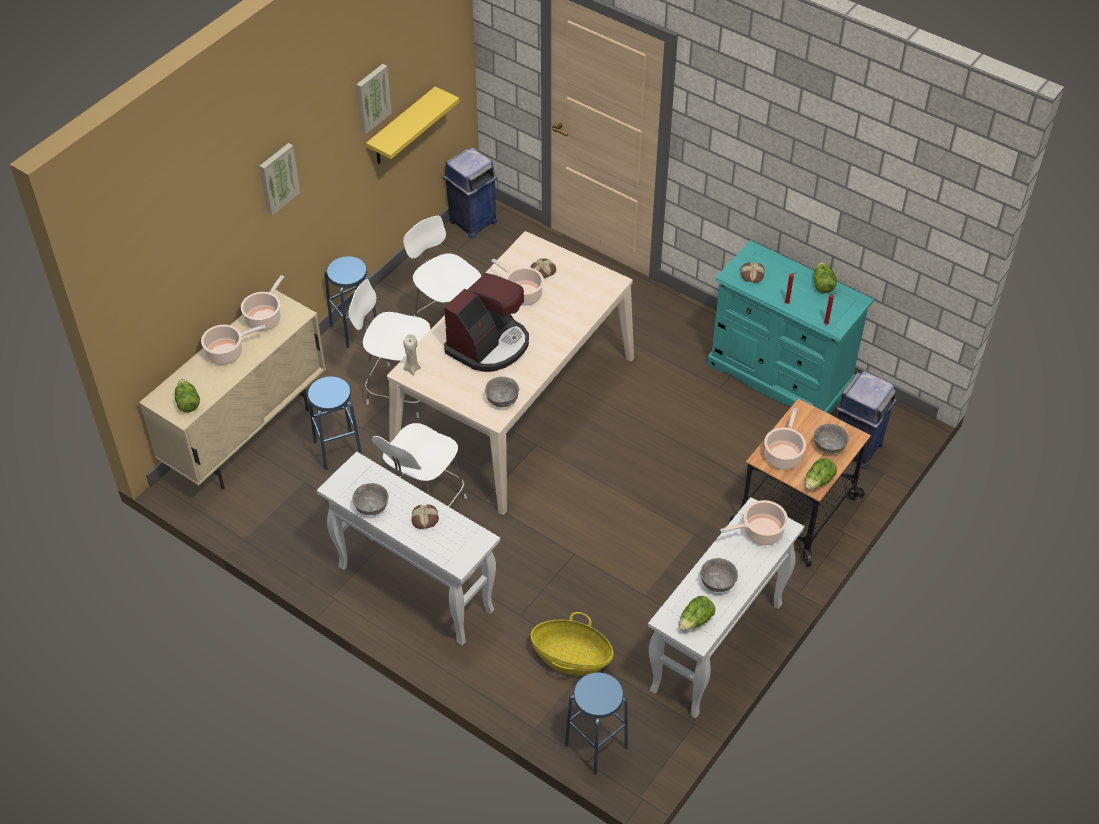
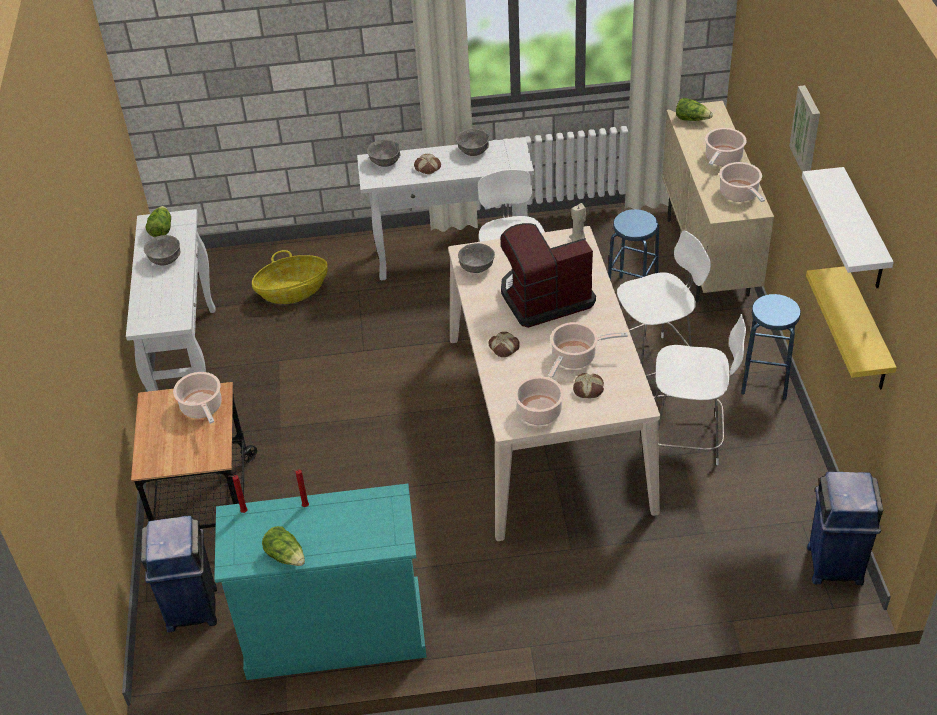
camera: 140 degrees right, 5 degrees down
picture [356,64,392,134] -> white shelf [802,167,894,288]
coffee machine [444,273,529,372] -> coffee machine turned 75 degrees clockwise [501,223,596,328]
blue stool [565,672,628,775] -> none
cooking pot [720,500,788,545] -> cooking pot moved to [514,356,564,425]
bread [740,262,765,283] -> bread moved to [489,332,520,357]
lettuce [805,458,837,490] -> none
grey bowl [814,424,849,454] -> grey bowl moved to [367,139,401,167]

